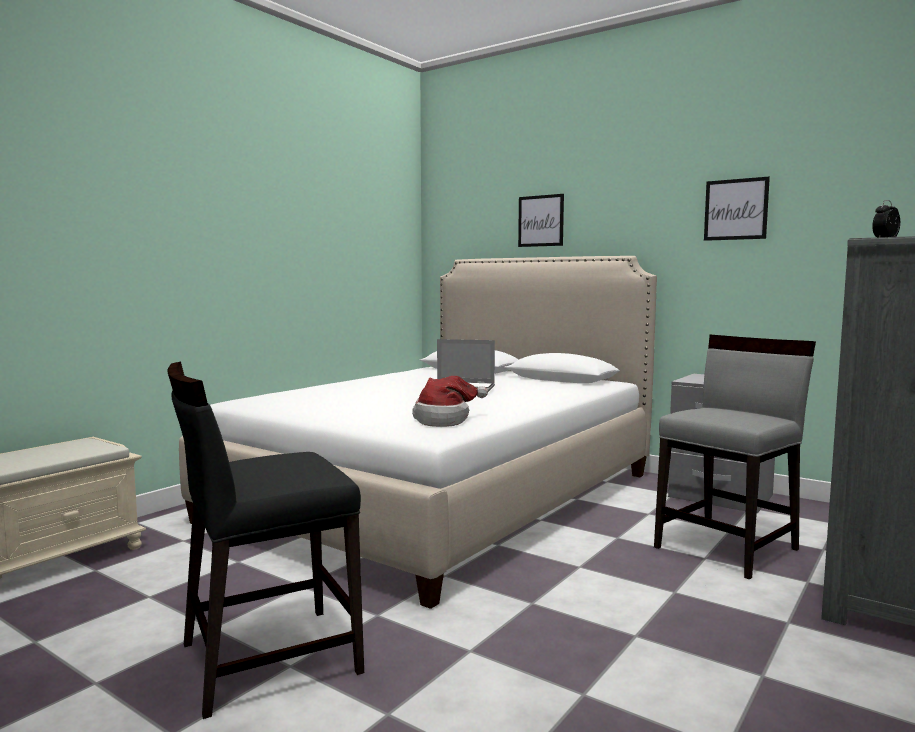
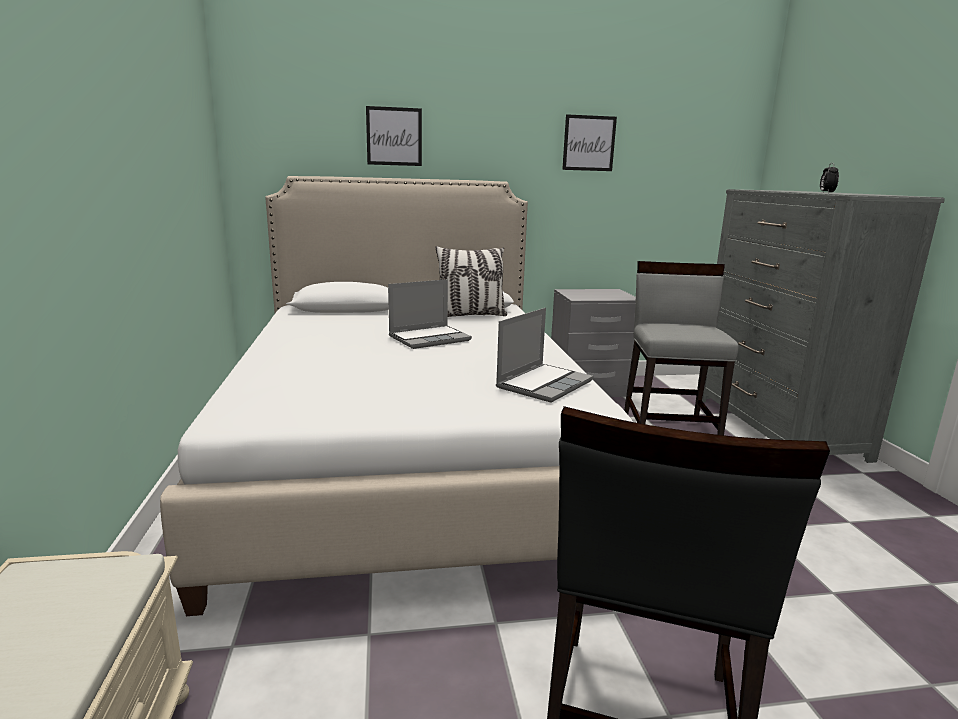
camera: 45 degrees left, 10 degrees up
hat [412,376,488,427] -> laptop [496,308,594,403]
none -> pillow [435,246,507,317]

